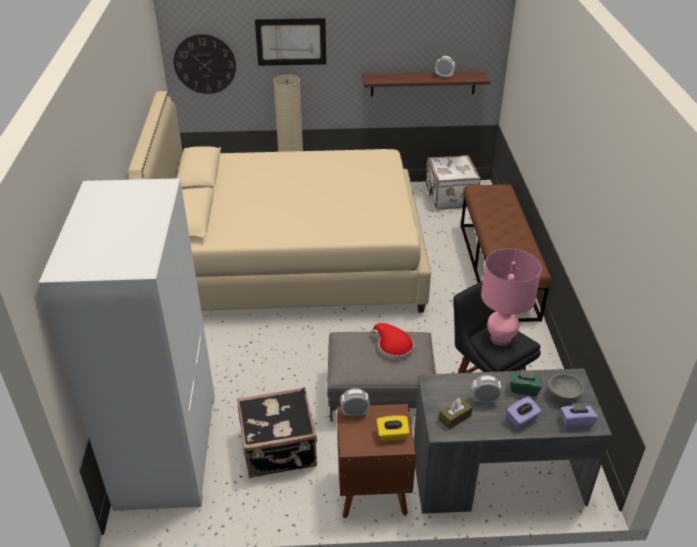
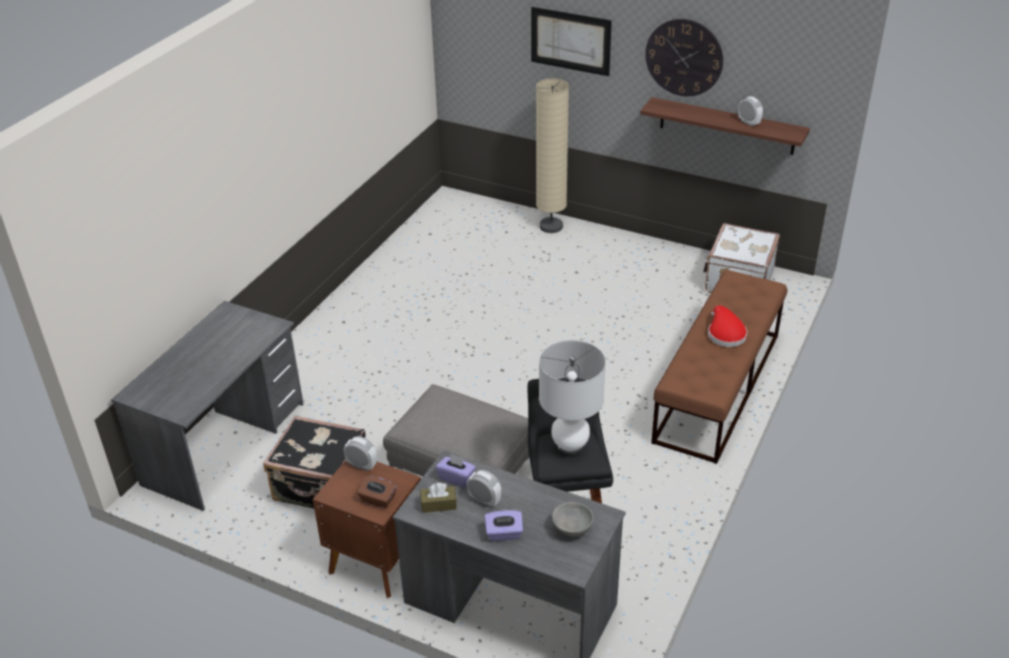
camera: 30 degrees right, 0 degrees up
white wardrobe [39,178,215,511] -> grey desk [111,301,304,511]
beige bed [128,91,431,313] -> none
wall clock [173,34,236,94] -> wall clock moved to [645,19,723,96]
red hat [371,323,414,360] -> red hat moved to [708,306,747,347]
yellow tissue box [376,415,410,441] -> brown tissue box [357,476,397,508]
pink table lamp [481,249,542,346] -> white table lamp [539,340,606,457]
green tissue box [510,369,542,396] -> none
purple tissue box [561,403,598,429] -> purple tissue box moved to [436,454,476,487]

